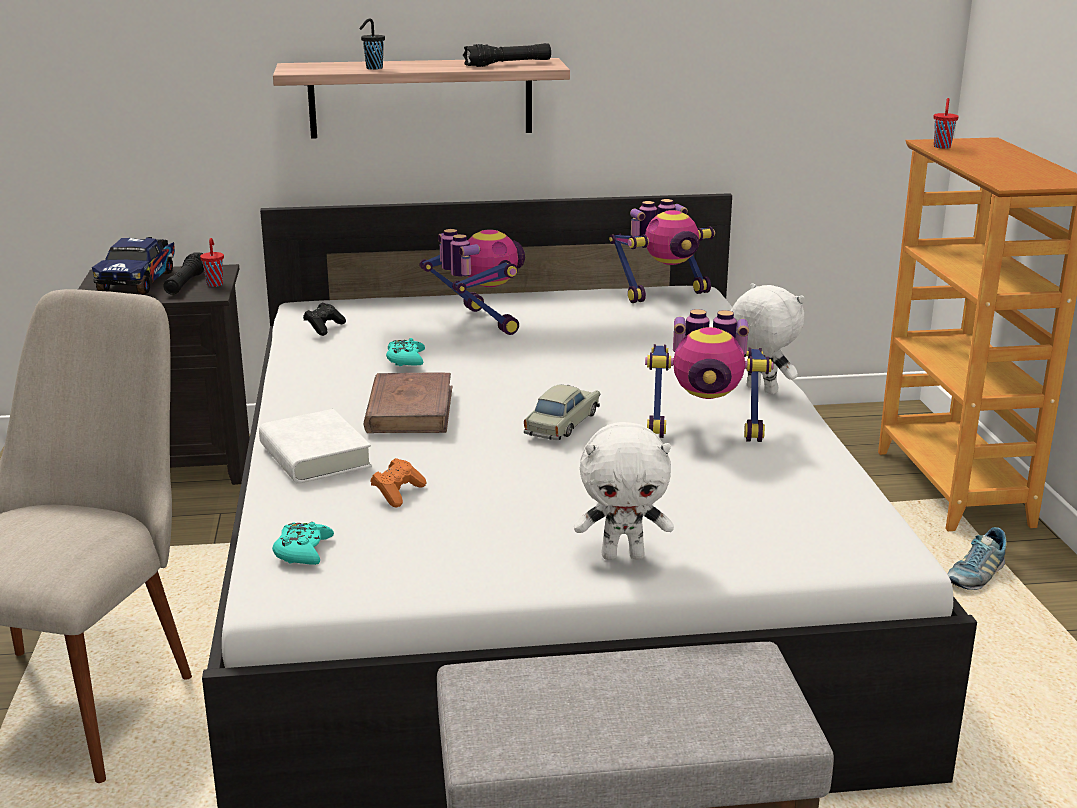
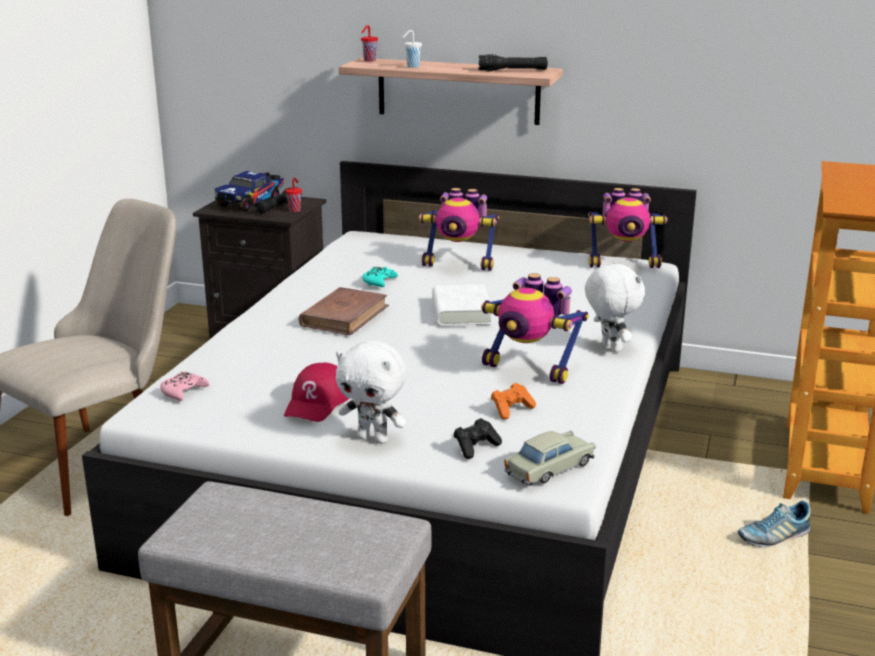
camera: 25 degrees right, 0 degrees up
white book [259,409,372,484] -> white book moved to [432,284,492,326]
turquoise game controller [272,522,334,565] -> pink game controller [160,372,209,401]
black game controller [303,302,346,336] -> black game controller moved to [454,418,502,459]
black cup [359,18,385,70] -> white cup [403,30,422,68]
orange game controller [370,458,426,508] -> orange game controller moved to [491,383,536,420]
toy robot [419,229,525,335] -> toy robot turned 105 degrees clockwise [419,188,499,271]
beige toy car [524,385,600,440] -> beige toy car moved to [504,431,596,486]
red cup [934,98,959,149] -> red cup moved to [361,25,378,62]
none -> red cap [284,363,348,422]

